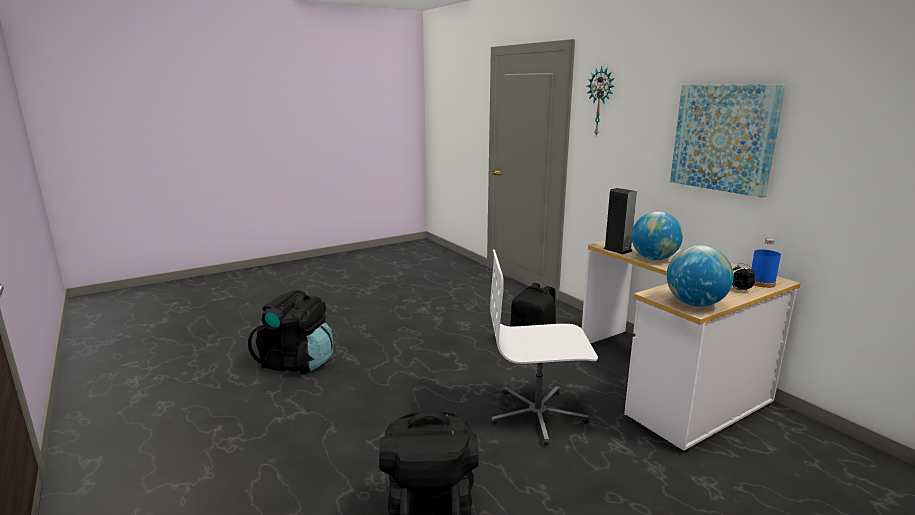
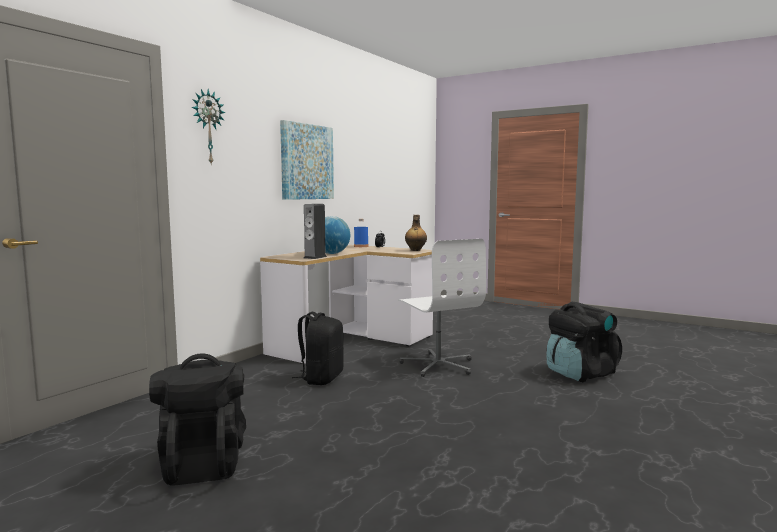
camera: 115 degrees left, 10 degrees down
black backpack [248,290,333,374] -> black backpack moved to [149,353,246,486]
globe [667,245,734,307] -> bottle [405,215,427,251]

